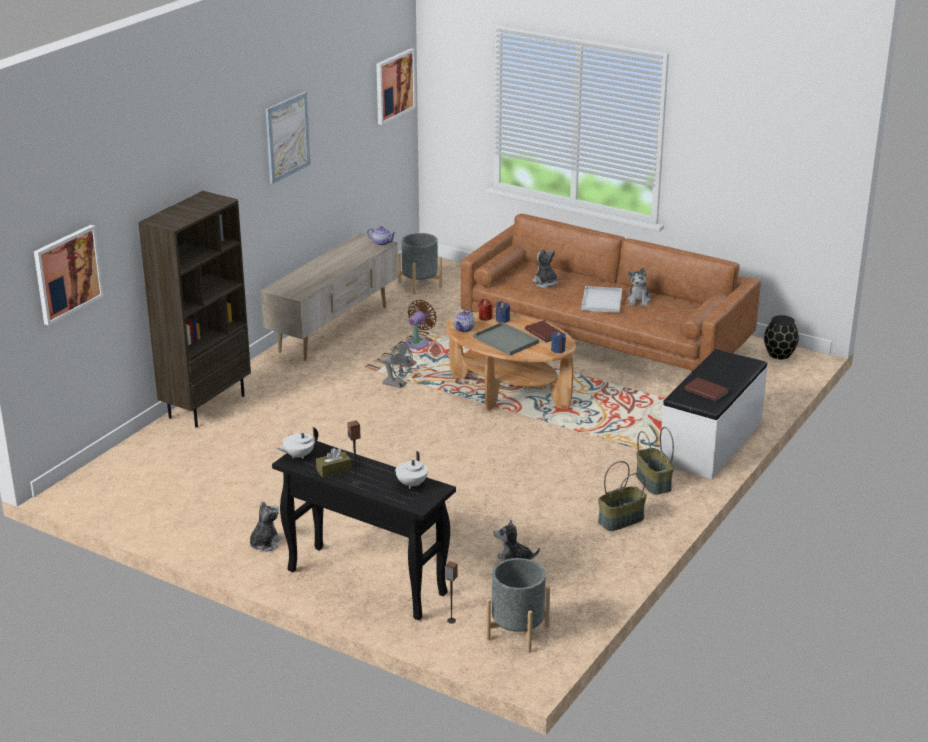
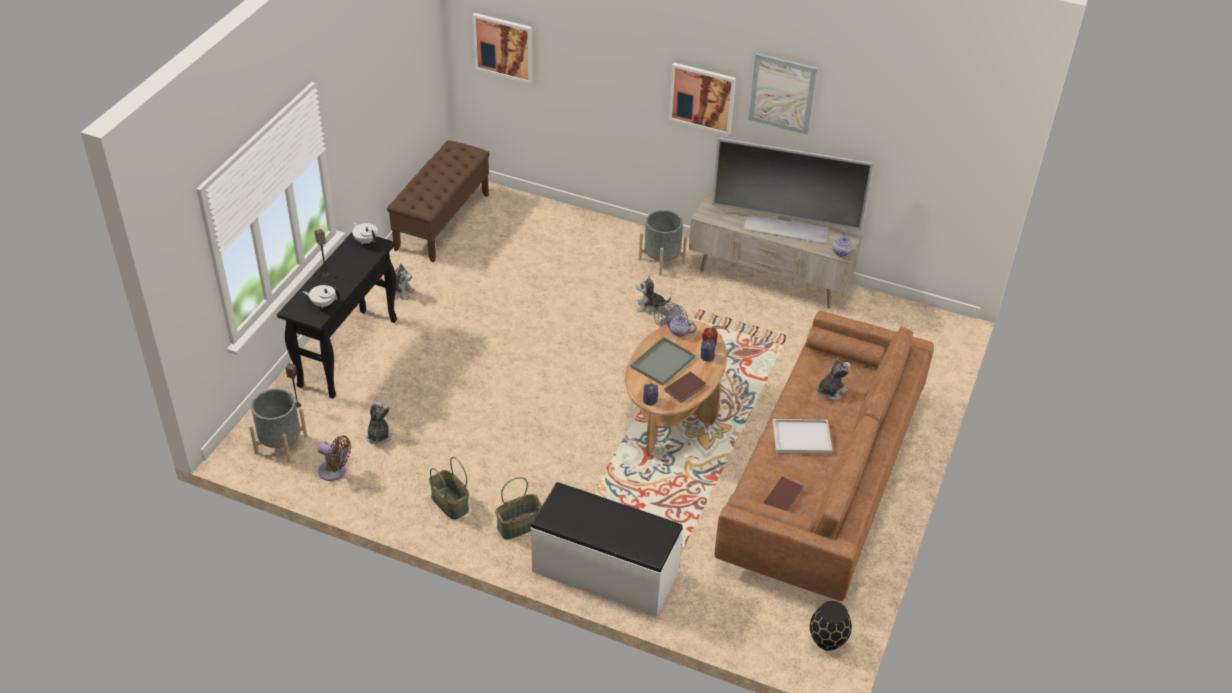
camera: 80 degrees right, 15 degrees up
brown bookcase [138,191,251,428] -> none
brown tissue box [316,448,351,478] -> none
picture [376,48,416,125] -> picture moved to [669,63,736,135]
grey planter [398,233,442,295] -> grey planter moved to [639,210,687,276]
brown fan [405,300,437,349] -> brown fan moved to [317,436,351,481]
plush toy [627,267,651,307] -> plush toy moved to [636,275,671,315]
brown book [684,377,729,401] -> brown book moved to [764,477,804,511]
none -> brown bench [387,140,490,262]
none -> television [712,138,873,244]

